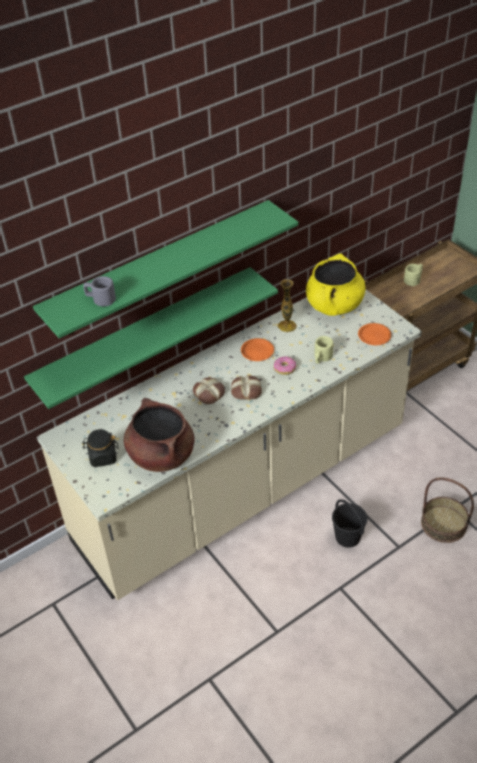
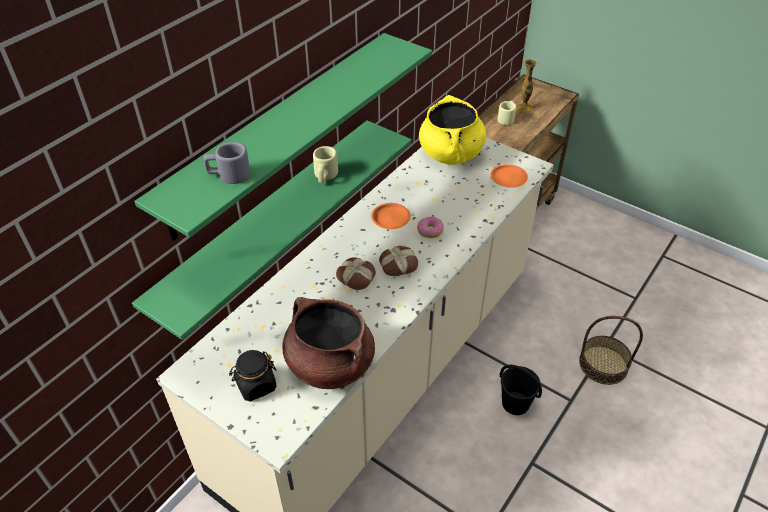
camera: 20 degrees left, 0 degrees up
vase [278,279,297,332] -> vase moved to [516,59,537,113]
beige mug [314,336,333,364] -> beige mug moved to [313,146,338,183]

